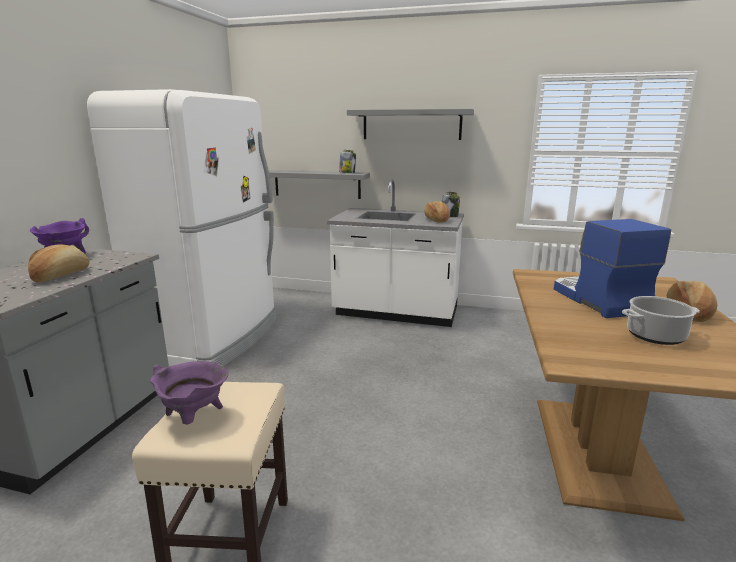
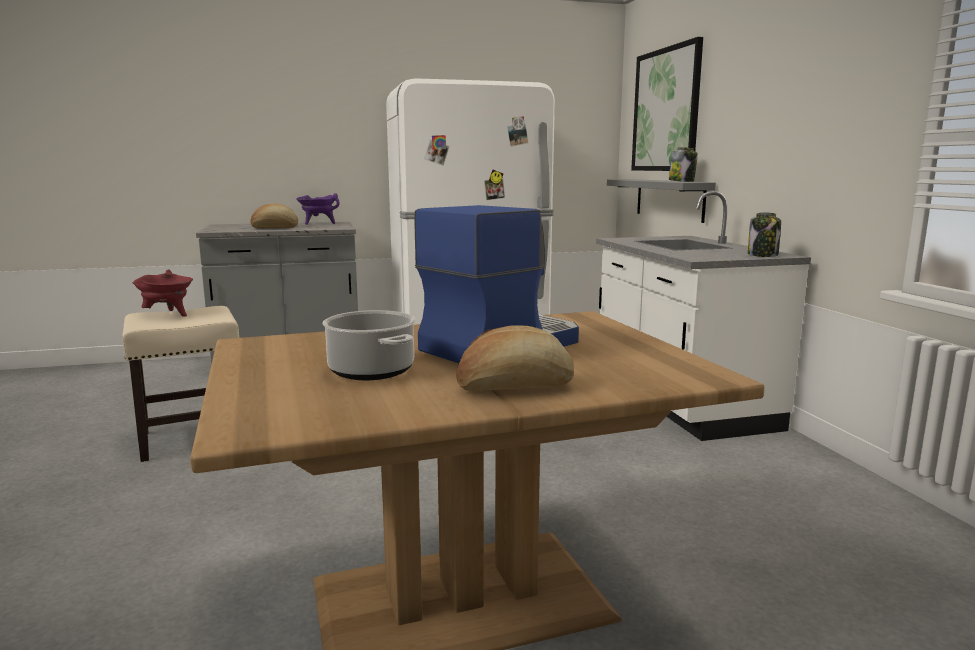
camera: 60 degrees right, 5 degrees down
purple cooking pot [150,361,228,425] -> red cooking pot [132,269,193,317]
grey shelf [347,109,474,140] -> none
bread [424,201,450,223] -> none
none -> picture [631,37,703,171]

